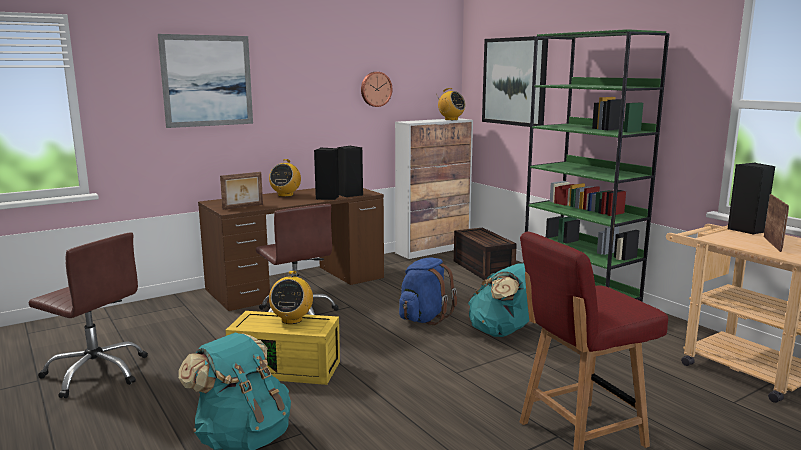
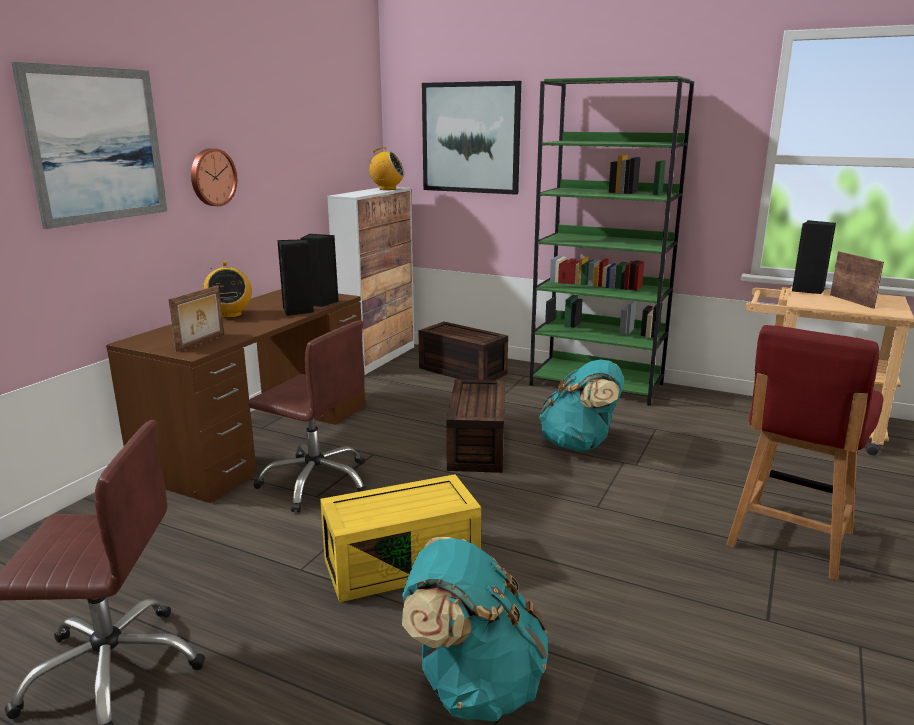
camera: 30 degrees left, 5 degrees up
radio [269,271,313,324] -> none
wall clock [361,72,392,107] -> wall clock moved to [191,148,237,206]
blue backpack [399,258,457,325] -> brown storage box [446,379,505,473]

